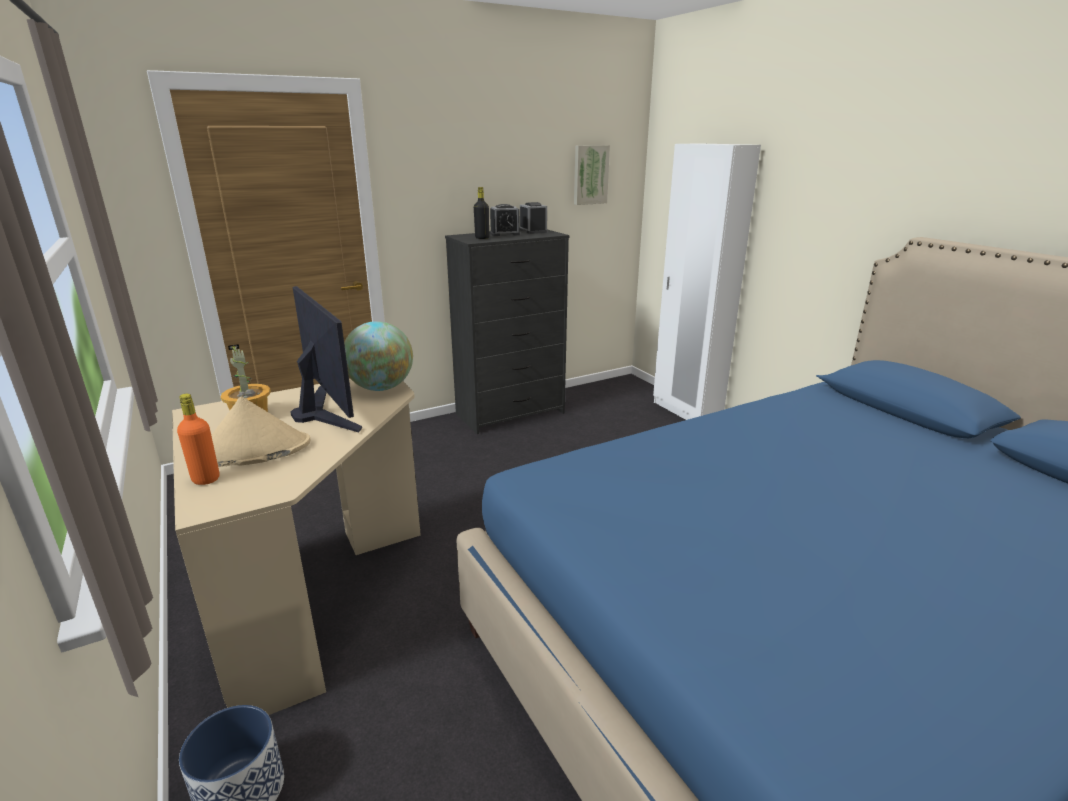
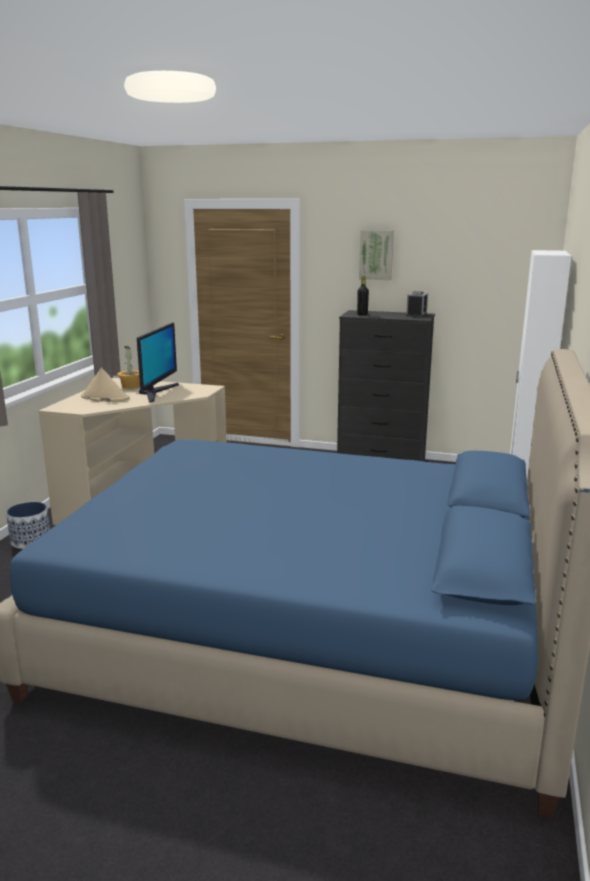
camera: 45 degrees right, 5 degrees down
orange bottle [177,394,220,485] -> none
globe [344,321,413,391] -> none
alarm clock [489,204,521,236] -> none
picture [574,145,610,205] -> picture moved to [359,230,394,280]

